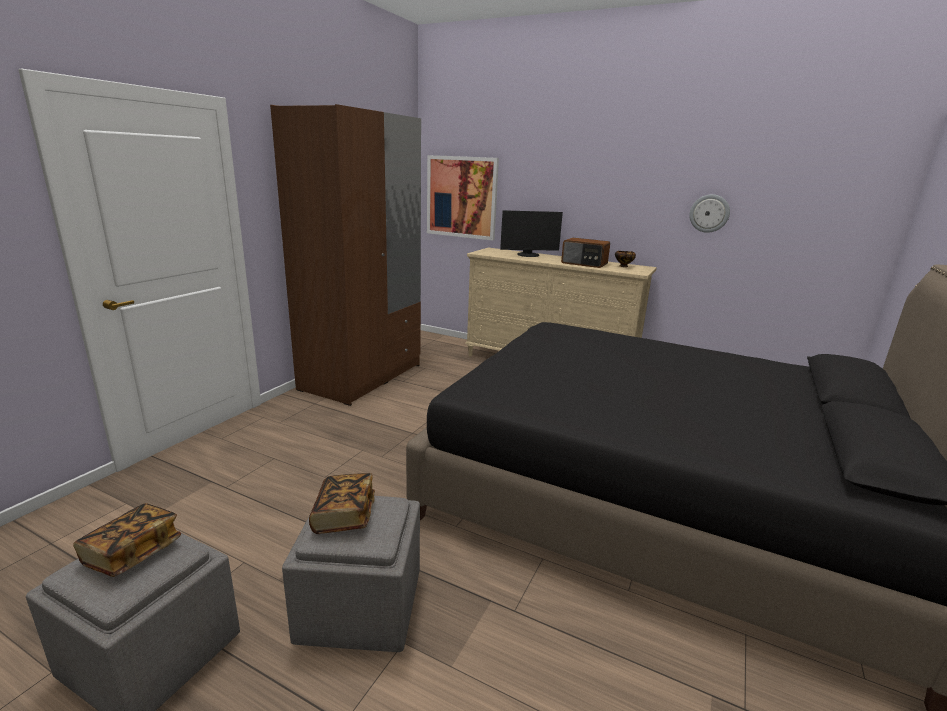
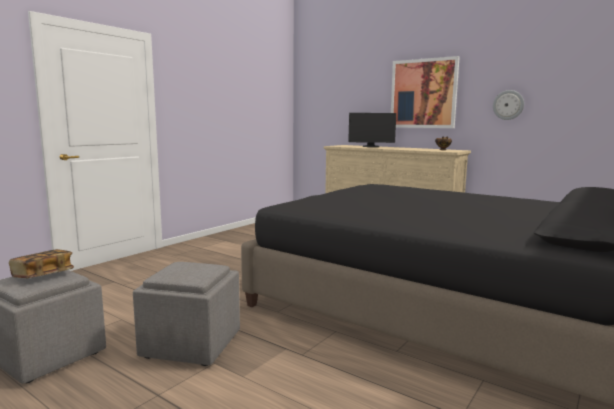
camera: 10 degrees right, 10 degrees down
brown wardrobe [270,104,421,406] -> none
book [309,473,375,534] -> none
picture [427,155,499,241] -> picture moved to [391,56,460,128]
radio [561,238,610,268] -> none

